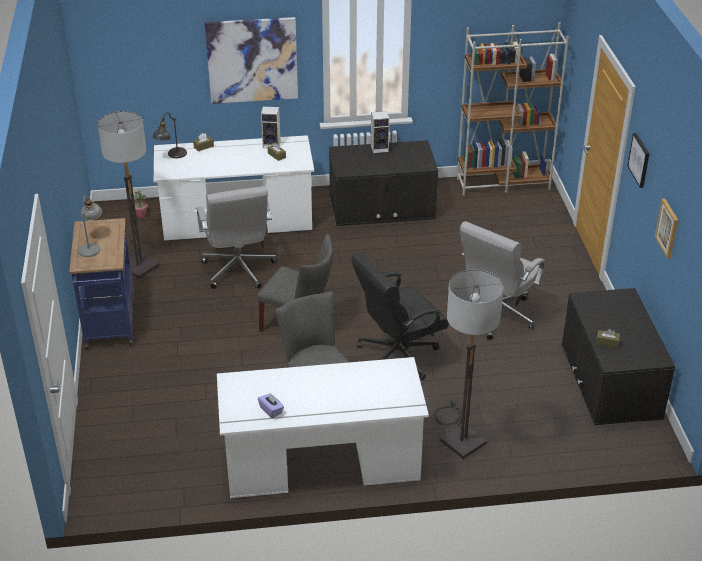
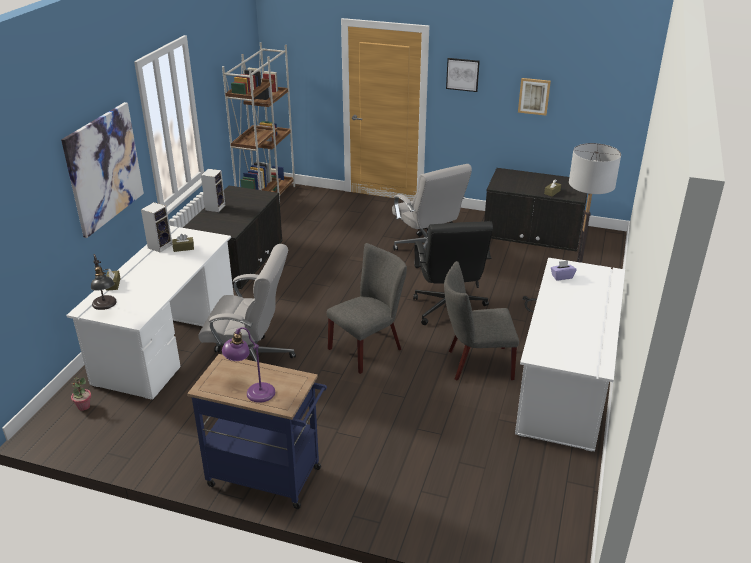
camera: 65 degrees left, 5 degrees down
grey table lamp [78,196,102,257] -> purple table lamp [222,327,275,403]
floor lamp [98,111,160,279] -> none
purple tissue box [258,393,284,418] -> purple tissue box moved to [551,261,577,280]

